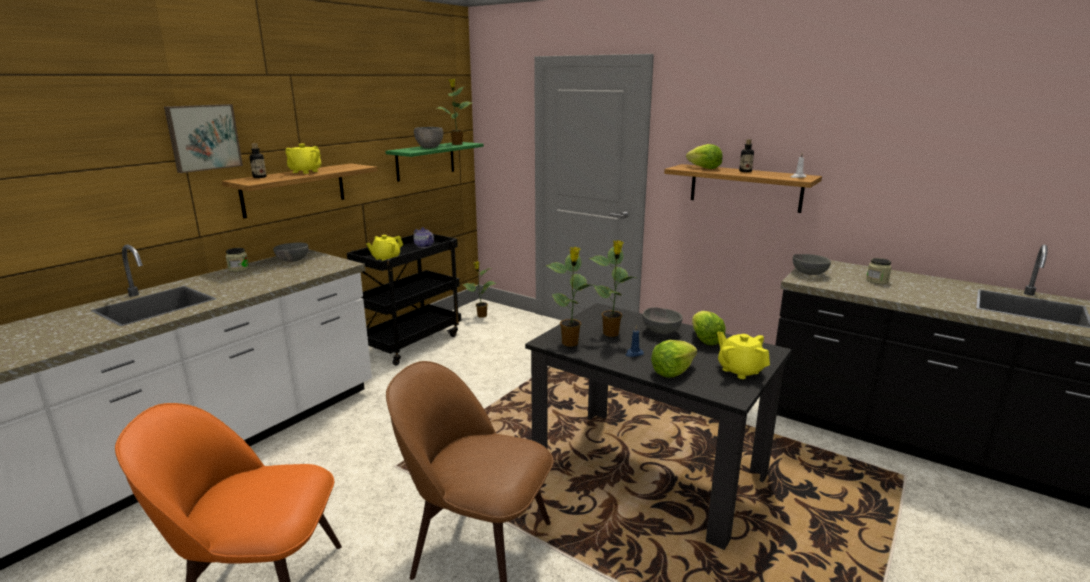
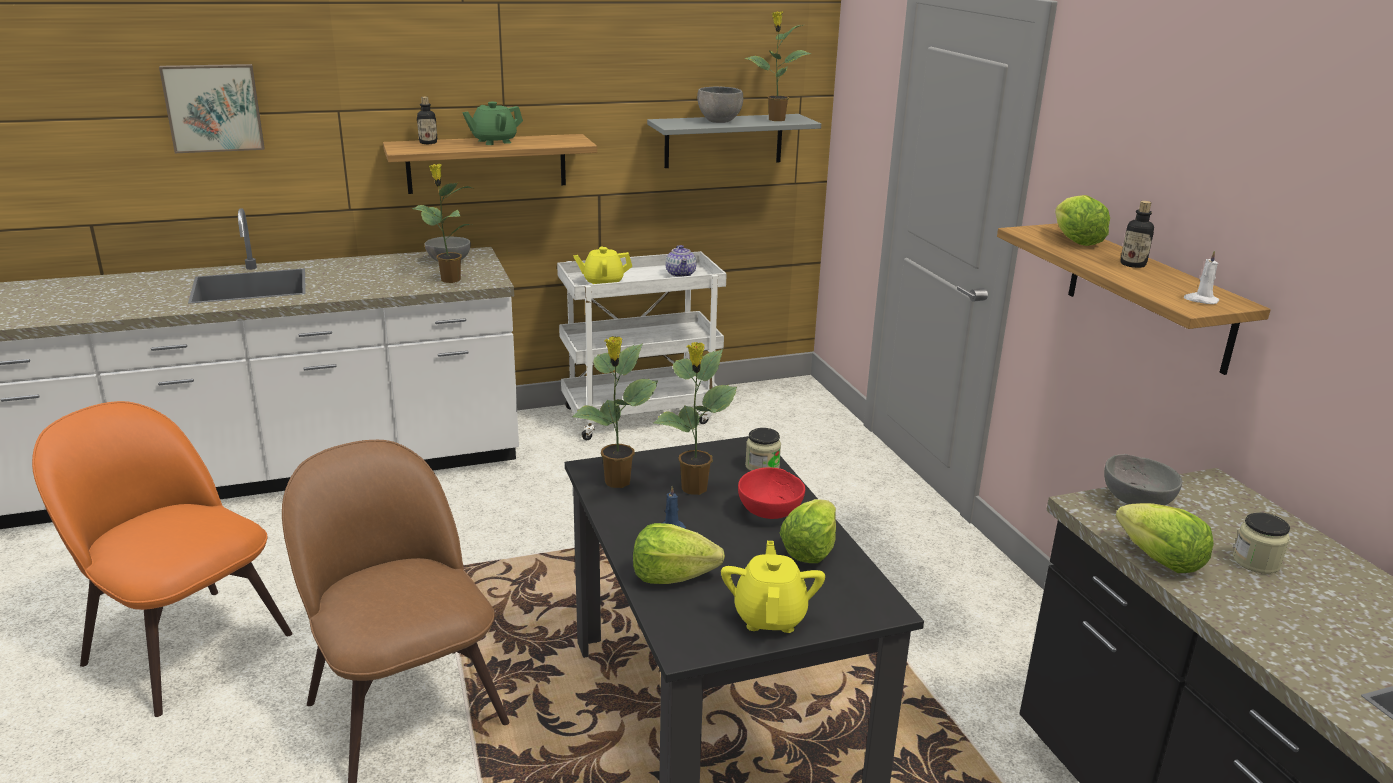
camera: 35 degrees right, 5 degrees up
picture [164,104,243,173] -> picture moved to [159,64,264,153]
jar [226,248,249,272] -> jar moved to [745,428,781,471]
yellow teapot [285,144,321,174] -> green teapot [462,102,523,145]
black cart [347,234,461,366] -> white cart [557,251,727,440]
green shelf [385,142,484,182] -> grey shelf [647,114,821,168]
potted plant [462,261,497,318] -> potted plant moved to [412,164,473,283]
grey bowl [643,307,683,334] -> red bowl [738,467,805,519]
none -> lettuce [1116,503,1214,573]

